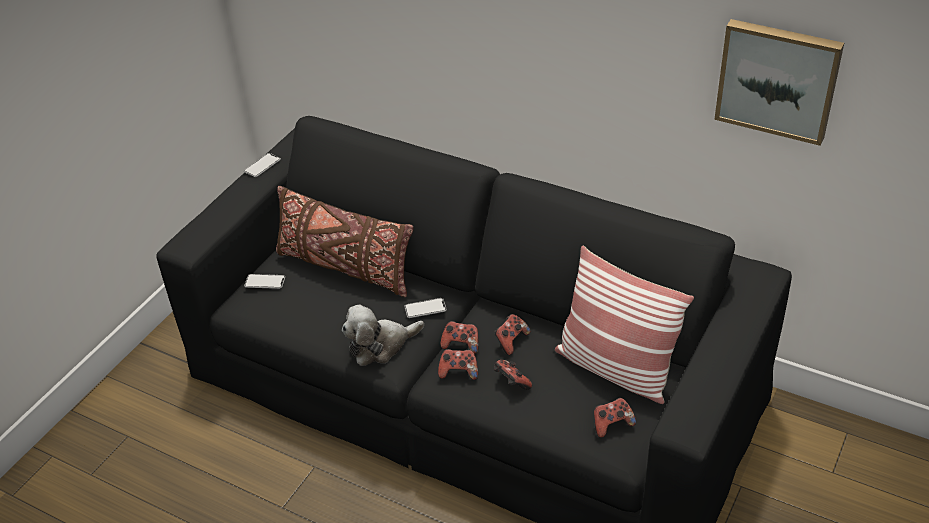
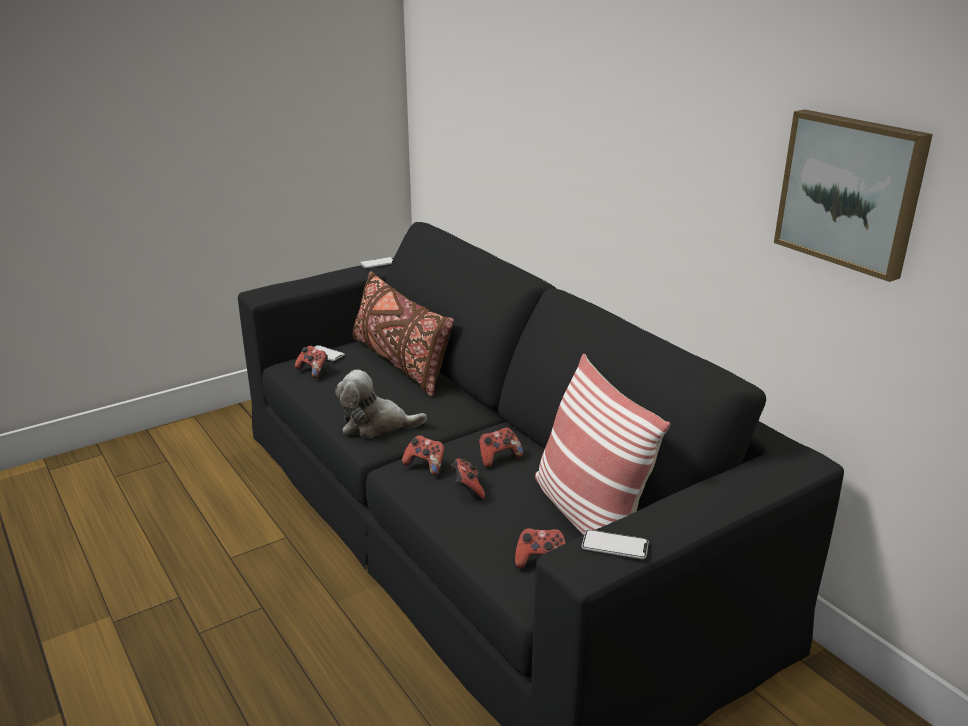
camera: 25 degrees right, 15 degrees down
phone [404,298,447,318] -> phone moved to [581,530,649,559]
game controller [440,321,479,354] -> game controller moved to [295,346,328,378]

